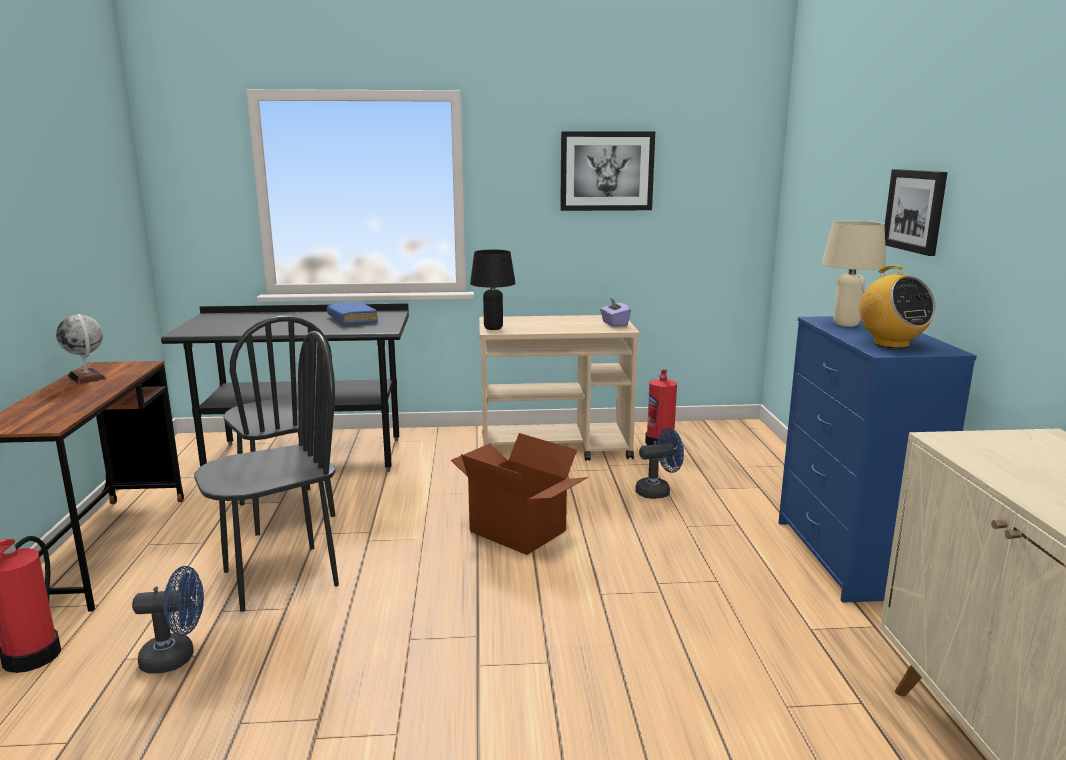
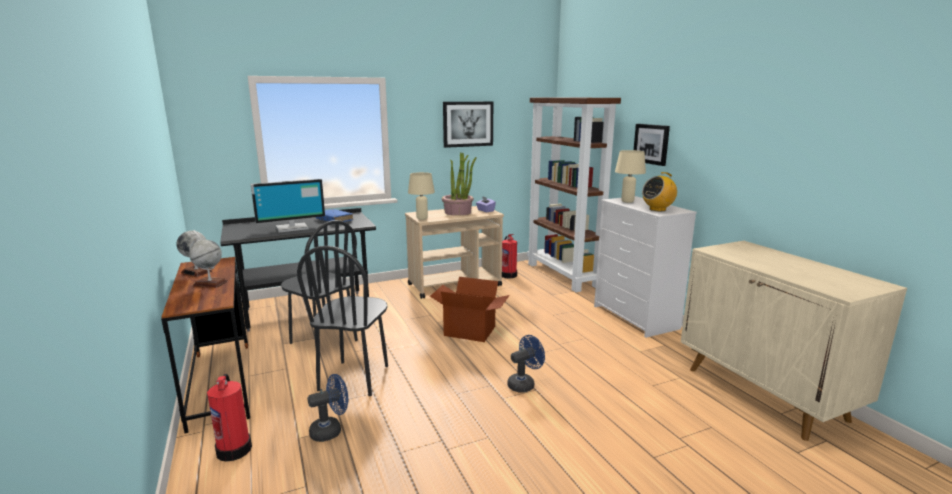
camera: 20 degrees left, 0 degrees up
black chair [194,331,339,612] -> black chair turned 150 degrees clockwise [297,246,388,396]
black table lamp [470,250,516,330] -> beige table lamp [408,172,435,220]
blue fan [635,428,684,499] -> blue fan moved to [507,335,545,393]
blue dresser [778,316,977,603] -> white dresser [594,196,697,338]
radio [859,266,936,349] -> radio turned 105 degrees clockwise [642,172,677,211]
none -> globe [189,238,228,288]
none -> monitor [251,179,325,232]
none -> potted plant [442,152,477,216]
none -> brown bookcase [527,97,621,292]

